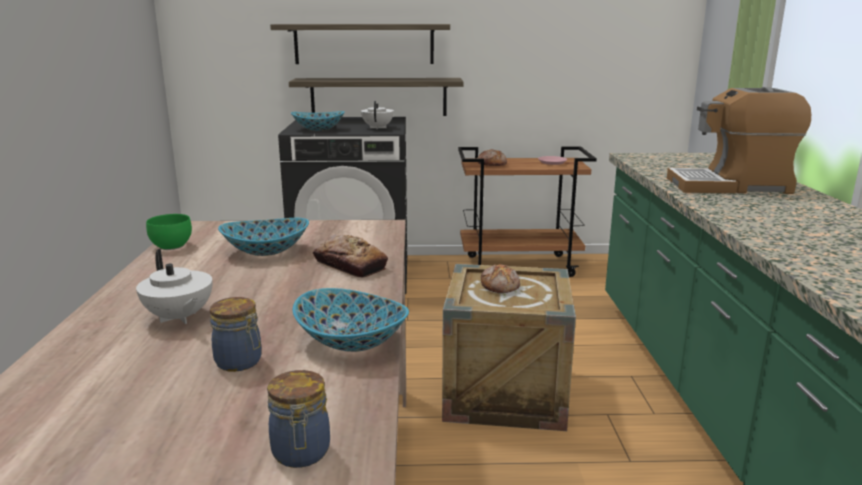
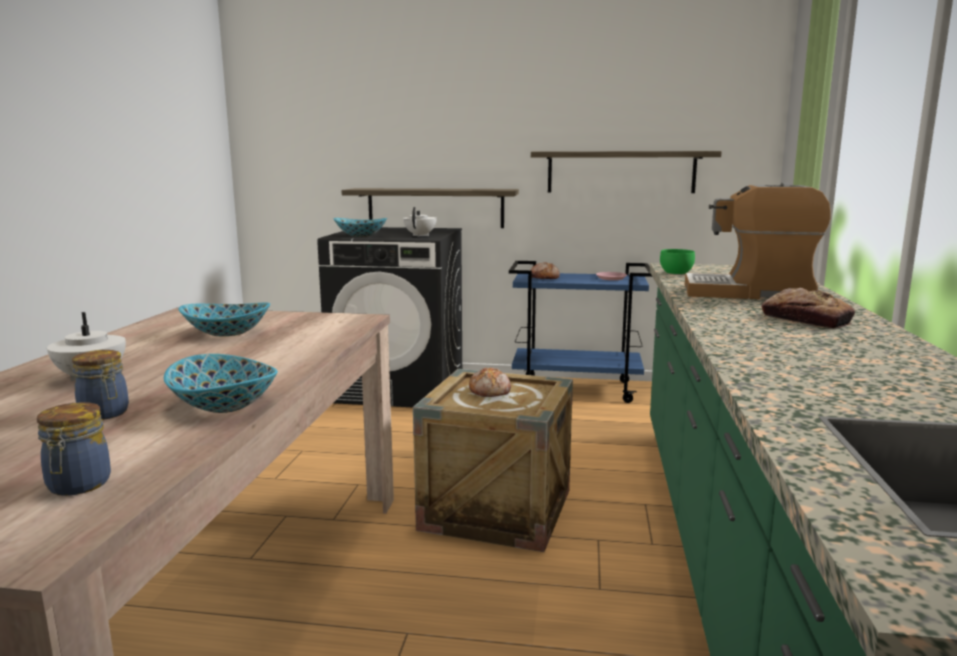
camera: 10 degrees right, 5 degrees down
green bowl [146,214,192,250] -> green bowl moved to [660,249,695,275]
shelf [270,24,450,64] -> shelf moved to [531,151,722,193]
bread [313,235,388,277] -> bread moved to [761,288,855,328]
brown cart [458,147,597,277] -> blue cart [509,261,652,403]

